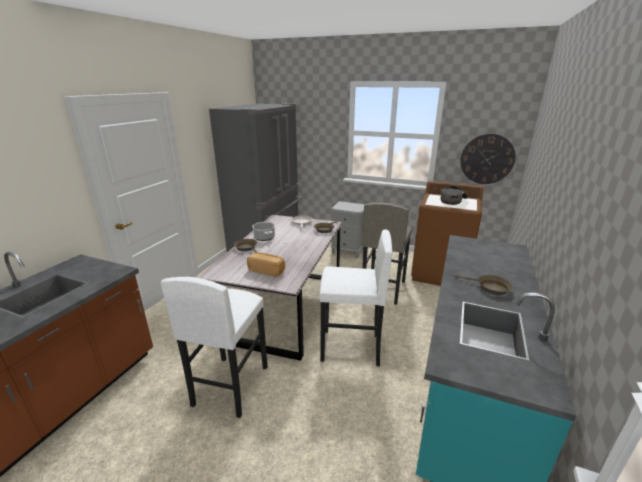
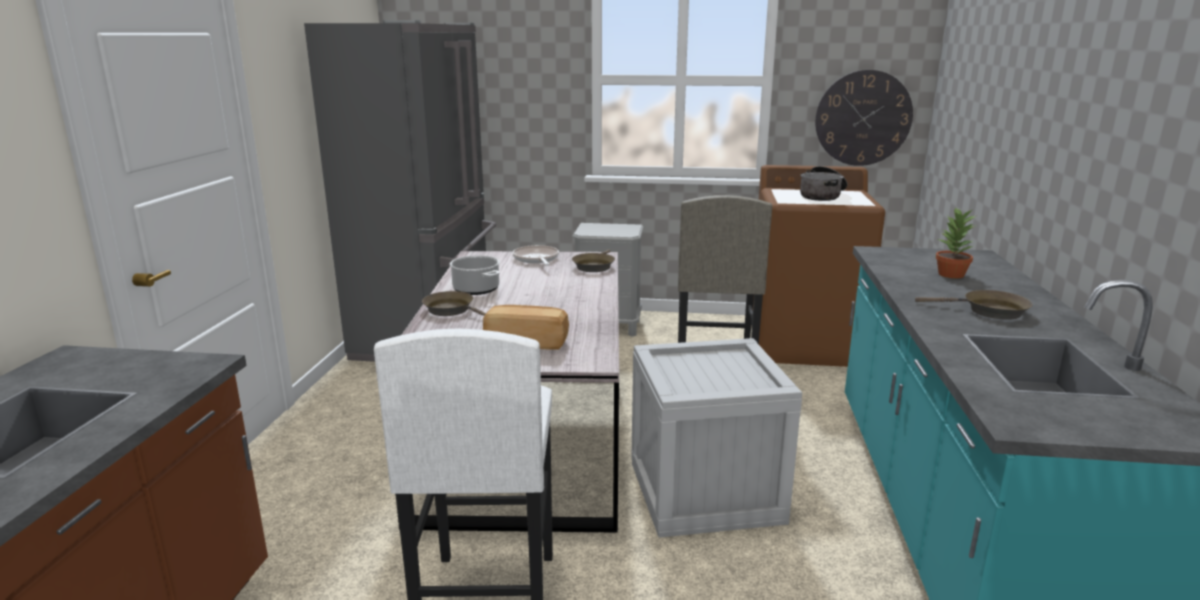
camera: 15 degrees left, 5 degrees down
white stool [319,229,392,366] -> crate [631,338,802,538]
none -> potted plant [936,208,976,278]

